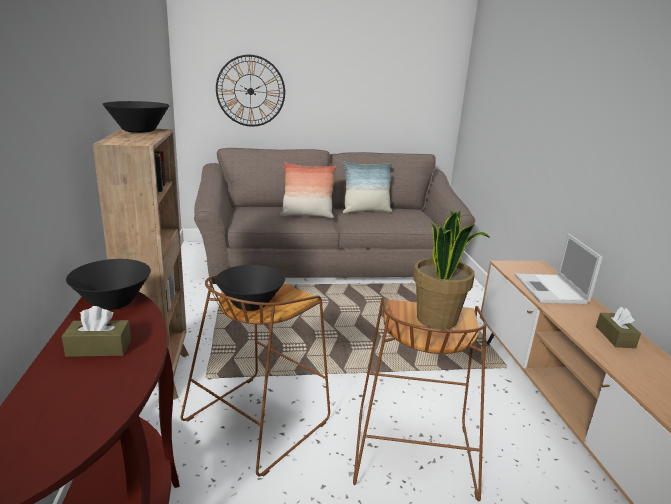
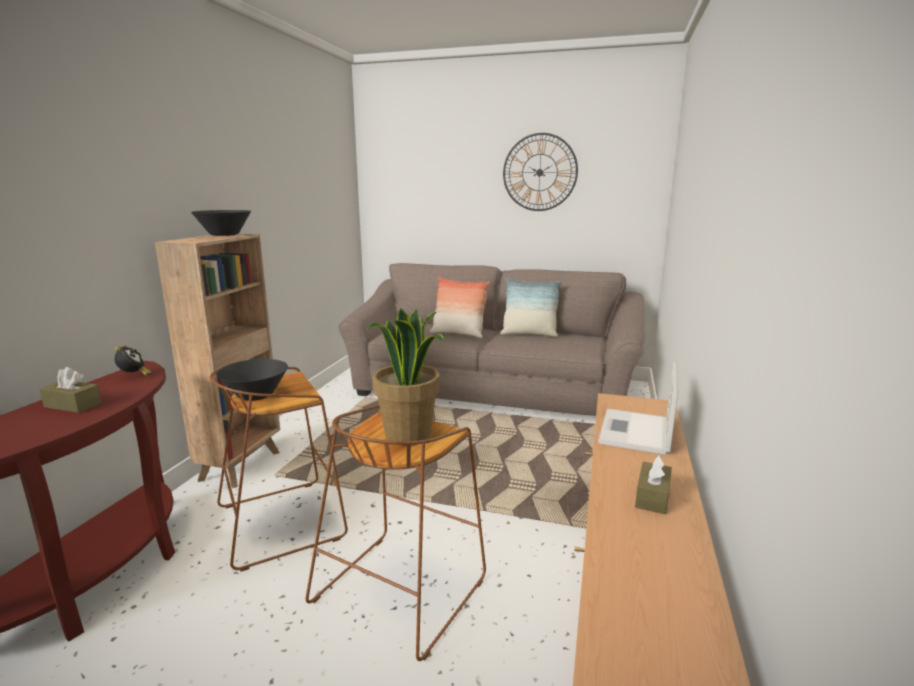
camera: 25 degrees right, 5 degrees down
black bowl [66,259,151,310] -> alarm clock [115,346,152,376]
wall clock [216,55,285,127] -> wall clock moved to [503,133,578,211]

